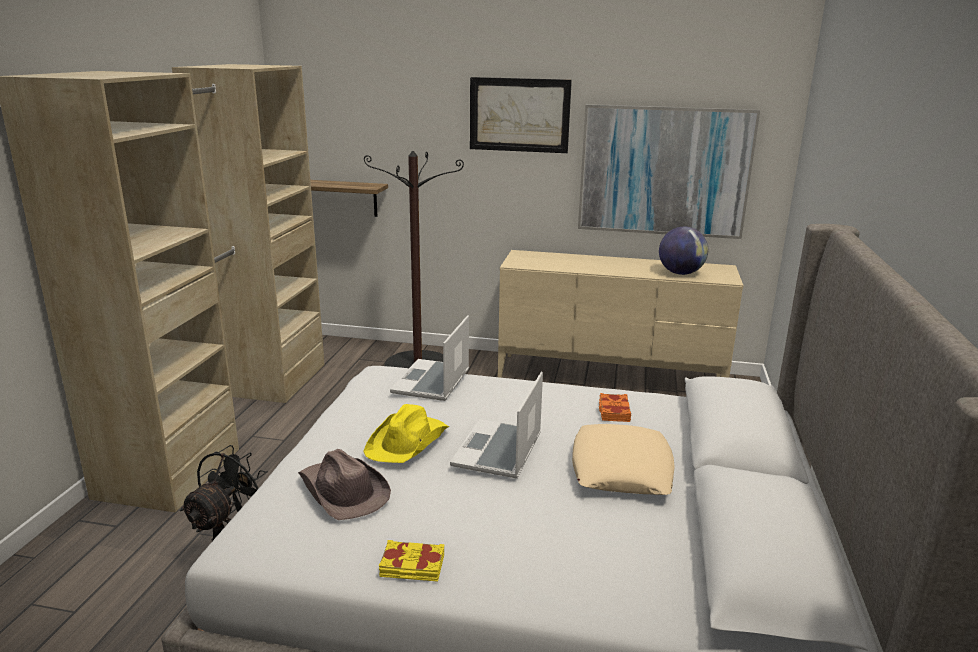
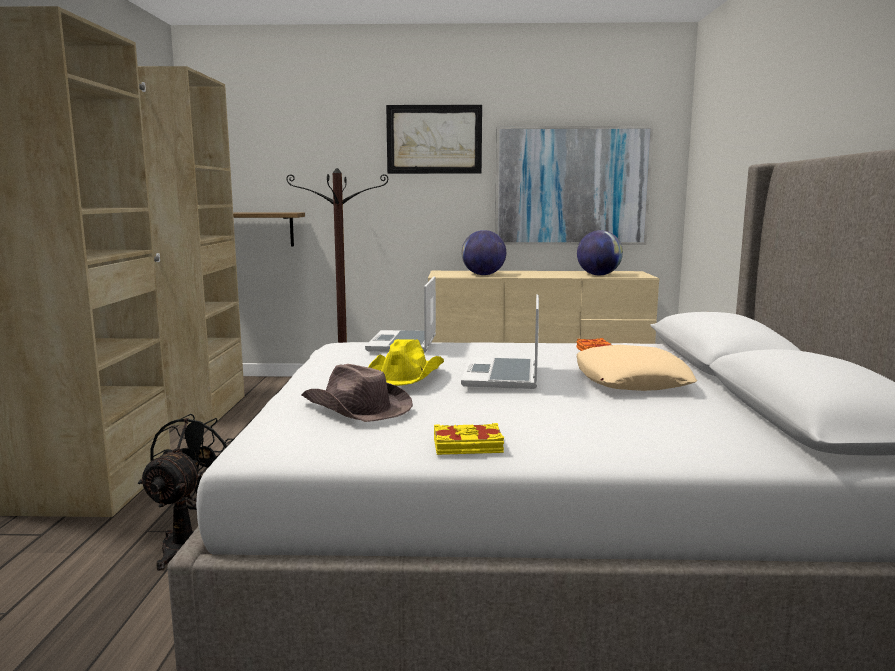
camera: 10 degrees left, 10 degrees down
none -> globe [462,230,506,275]

